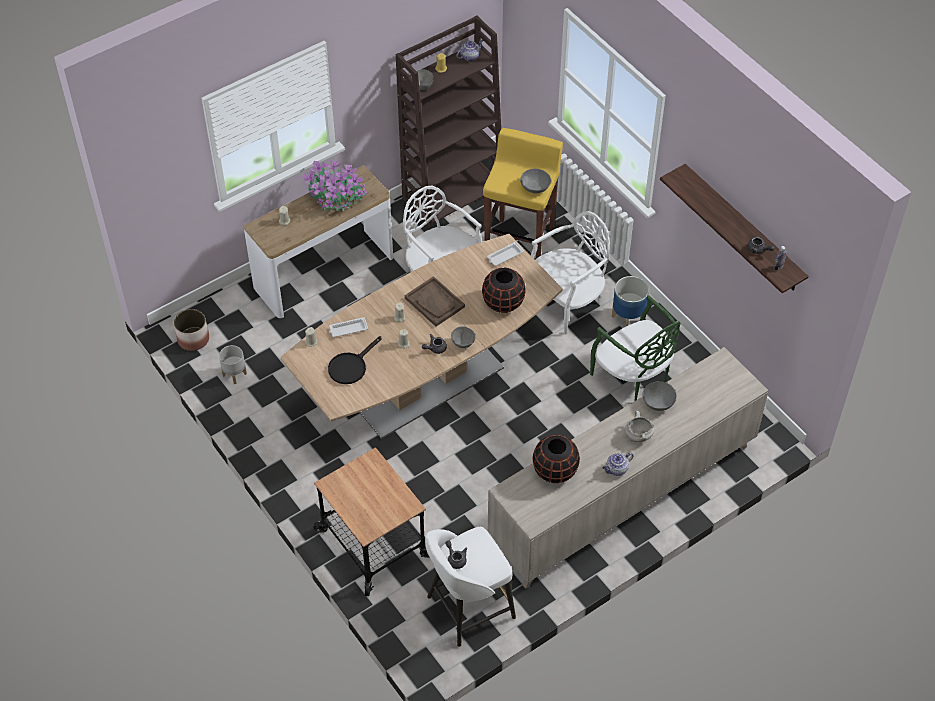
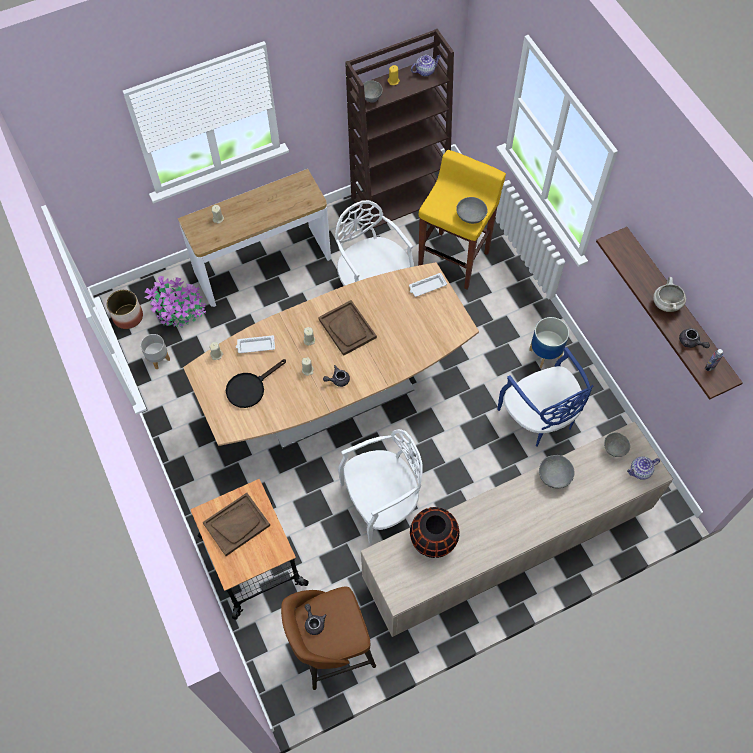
camera: 10 degrees right, 10 degrees up
potted plant [302,161,367,211] -> potted plant moved to [144,276,206,328]
white stool [425,527,516,647] -> brown stool [281,586,376,690]
grey bowl [451,326,475,348] -> grey bowl moved to [604,432,630,457]
black vase [482,268,526,313] -> none
white chair [531,211,610,334] -> white chair moved to [338,429,422,544]
green chair [590,295,681,401] -> blue chair [497,347,594,447]
teapot [603,452,633,476] -> teapot moved to [627,456,660,480]
white cooking pot [625,411,654,442] -> white cooking pot moved to [653,277,686,312]
none -> brown tray [203,493,270,556]

